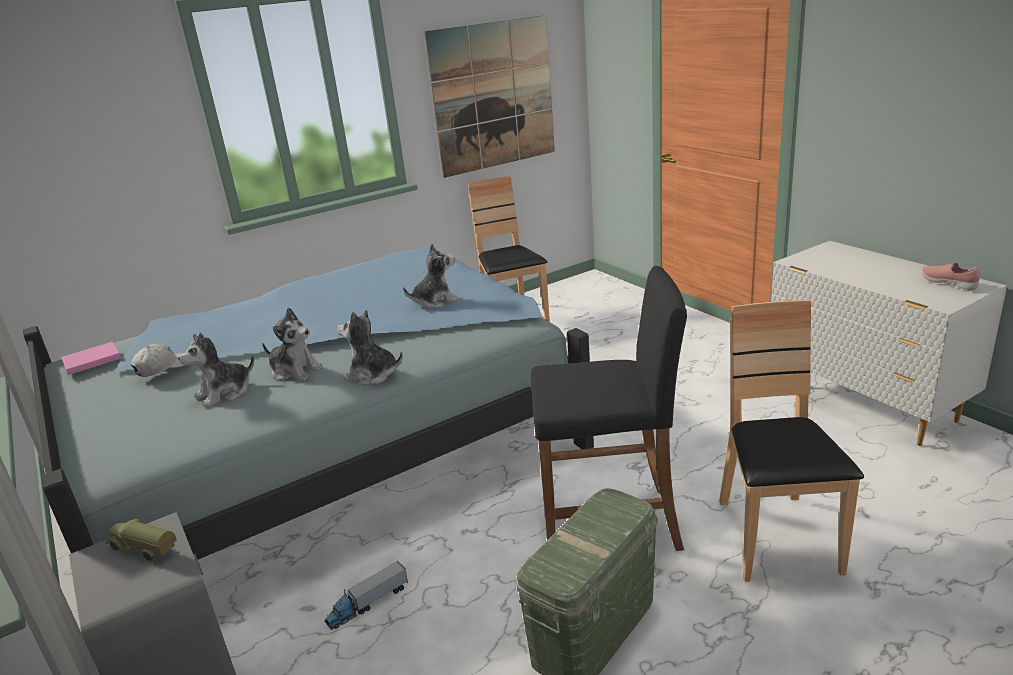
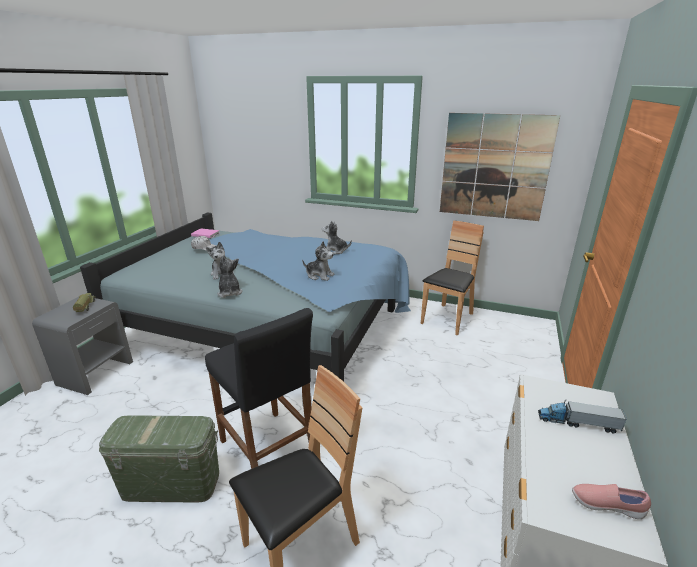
camera: 50 degrees right, 0 degrees up
plush toy [178,333,254,408] -> plush toy moved to [322,221,352,254]
toy truck [324,561,408,630] -> toy truck moved to [538,400,627,433]
pink shoe [921,263,980,290] -> pink shoe turned 90 degrees counterclockwise [572,484,651,519]

